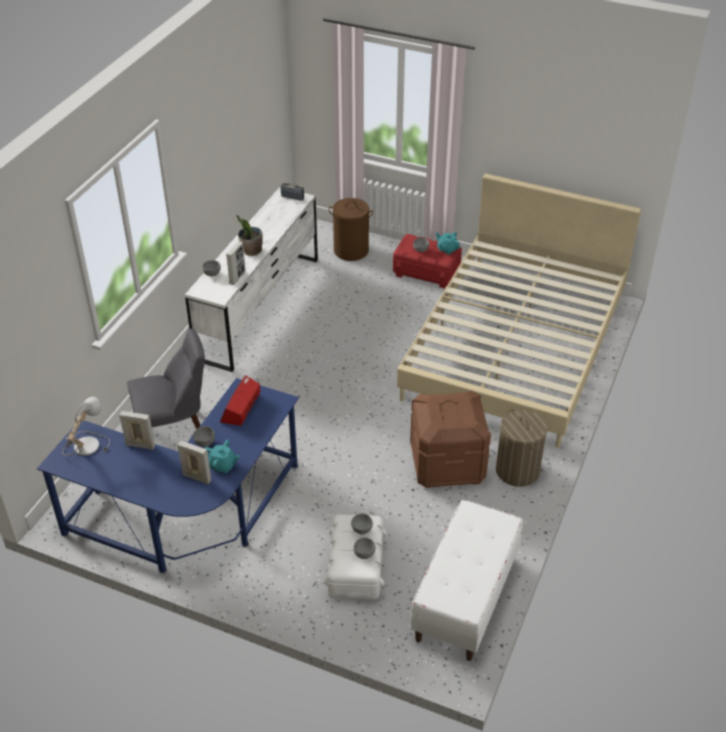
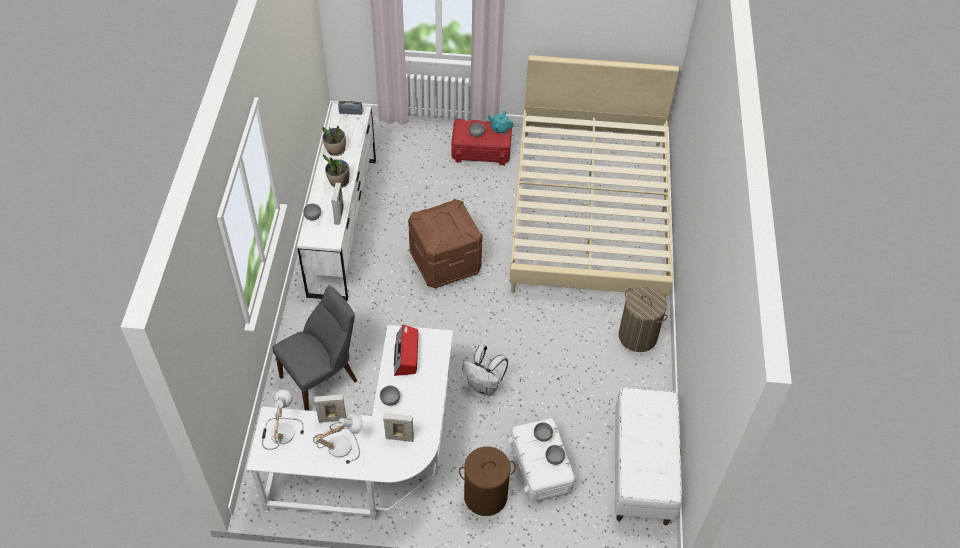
camera: 20 degrees left, 10 degrees up
blue desk [37,378,299,573] -> white desk [246,325,453,522]
turquoise teapot [205,440,240,473] -> none
brown laundry basket [328,198,373,261] -> brown laundry basket moved to [459,447,516,516]
brown storage box [410,390,491,488] -> brown storage box moved to [408,199,482,288]
none -> table lamp [313,414,363,464]
none -> potted plant [322,125,346,156]
none -> white backpack [462,345,508,397]

